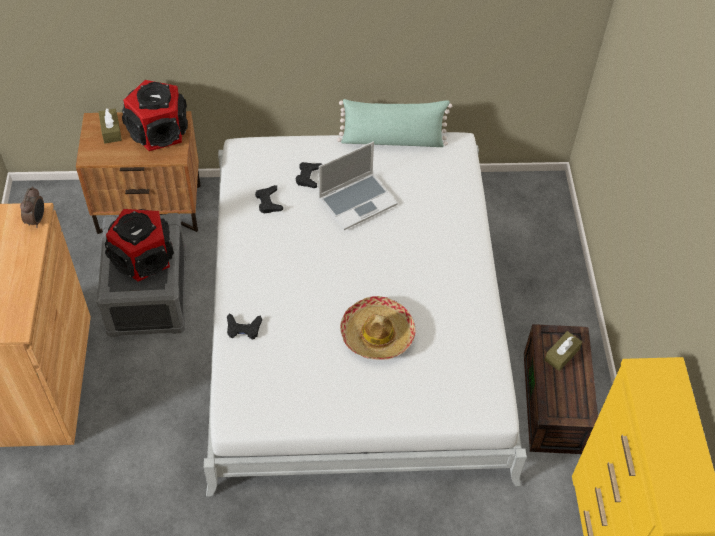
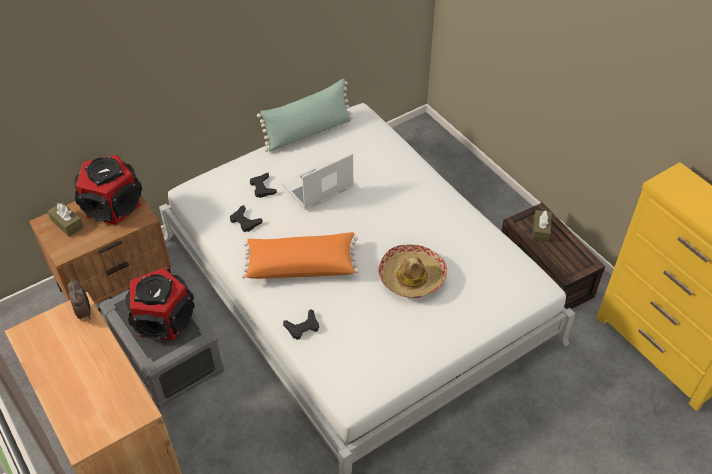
camera: 30 degrees left, 5 degrees down
laptop [319,141,398,230] -> laptop turned 150 degrees counterclockwise [282,153,354,210]
none -> orange pillow [241,232,359,279]

